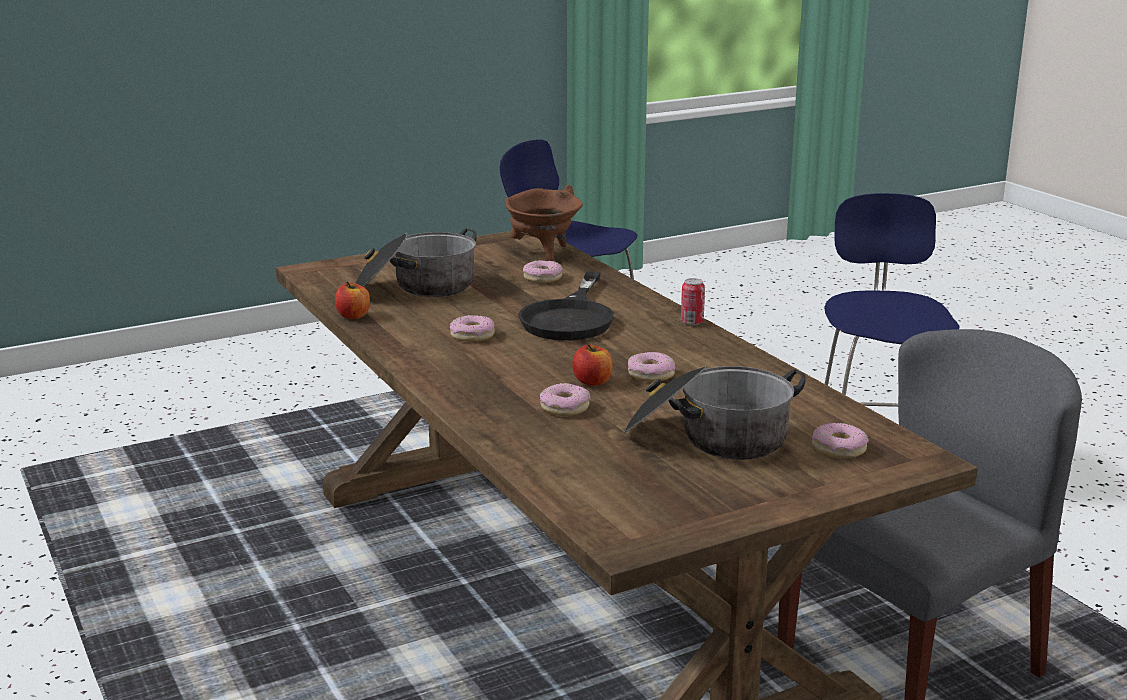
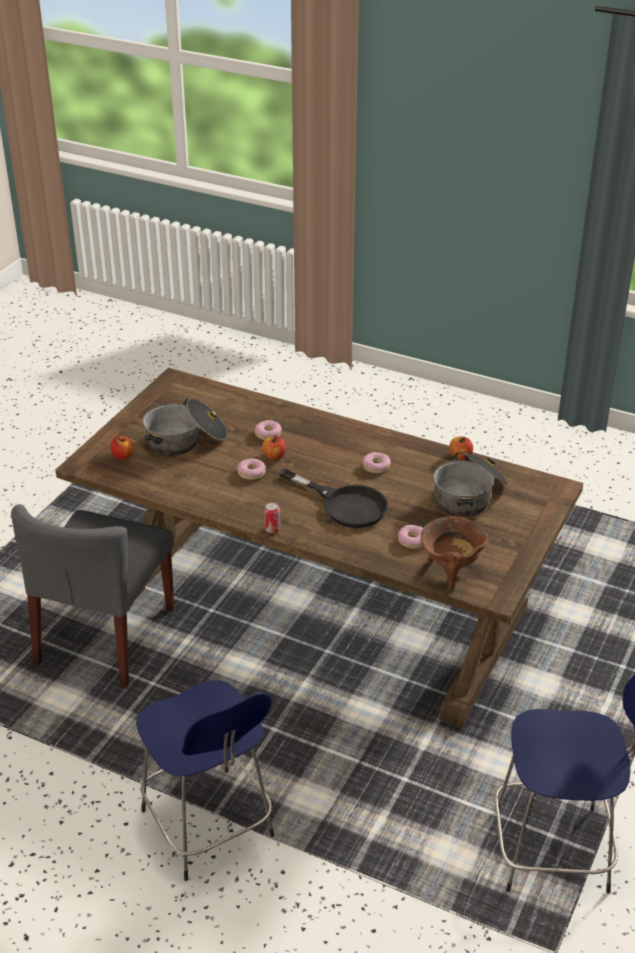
camera: 145 degrees right, 15 degrees up
black frying pan [518,271,614,340] -> black frying pan turned 150 degrees clockwise [279,468,388,528]
donut [812,423,869,459] -> apple [111,436,133,460]

